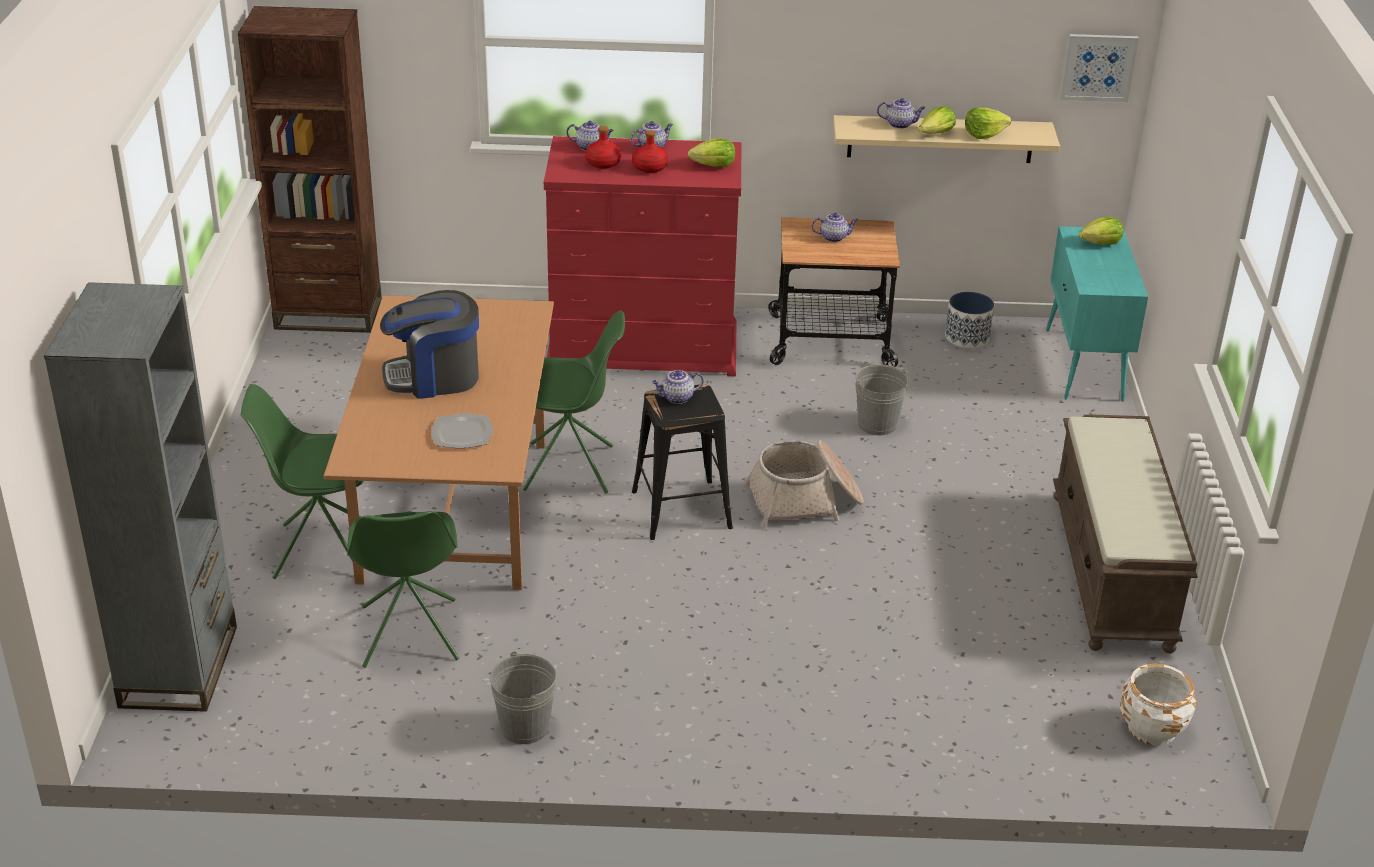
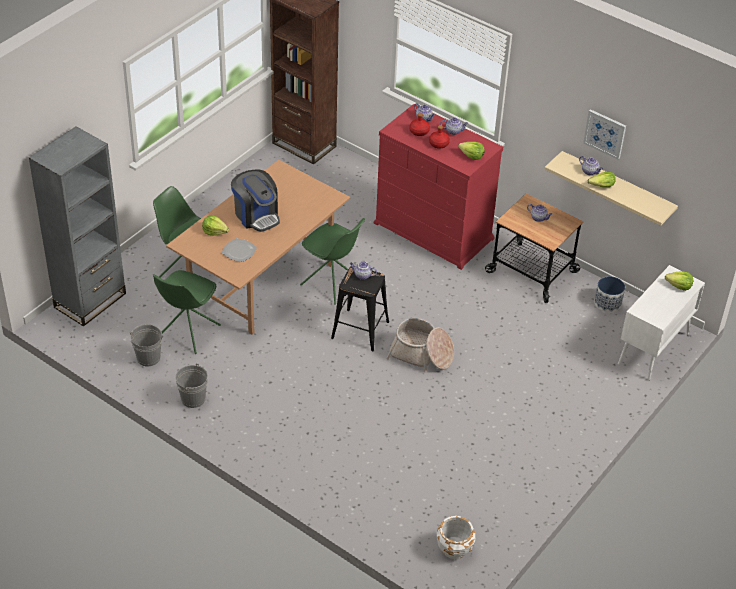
camera: 35 degrees right, 10 degrees up
coffee machine [380,290,479,399] -> coffee machine turned 150 degrees counterclockwise [231,170,280,232]
grey bucket [855,364,908,435] -> grey bucket moved to [129,324,164,366]
lettuce [965,107,1011,139] -> lettuce moved to [202,215,229,236]
turquoise cabinet [1046,226,1148,402] -> white cabinet [618,265,705,381]
brown bench [1053,414,1198,654] -> none
picture [1060,34,1139,102] -> picture moved to [583,109,626,160]

